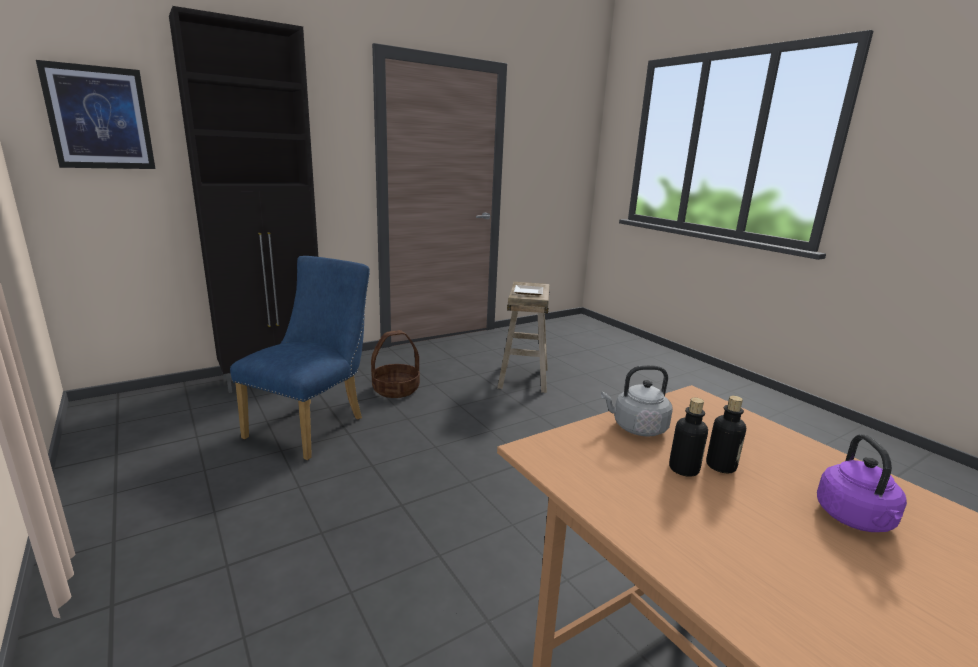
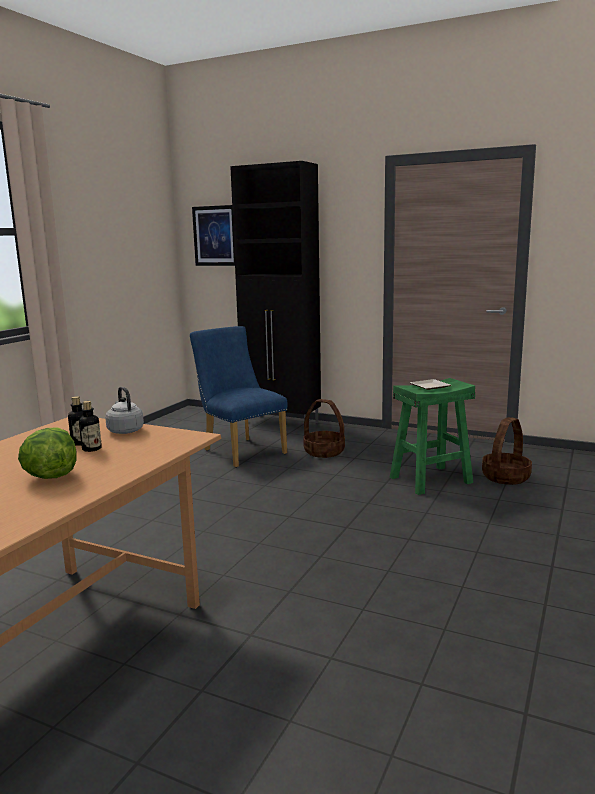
camera: 60 degrees right, 5 degrees down
blue chair [230,256,370,460] -> blue chair turned 120 degrees counterclockwise [190,326,288,468]
beige stool [497,282,549,393] -> green stool [390,378,475,495]
purple kettle [817,434,907,532] -> lettuce [18,428,76,479]
none -> basket [482,417,532,485]

